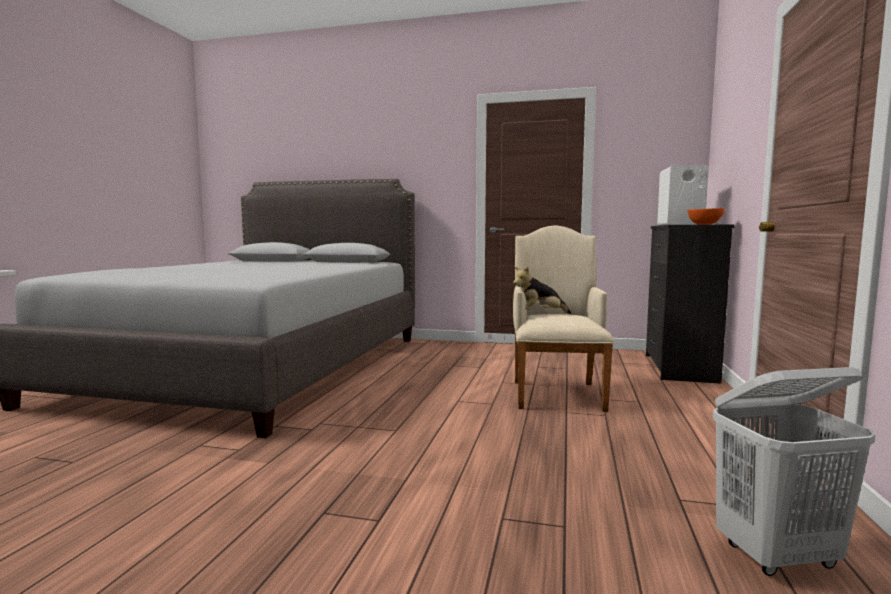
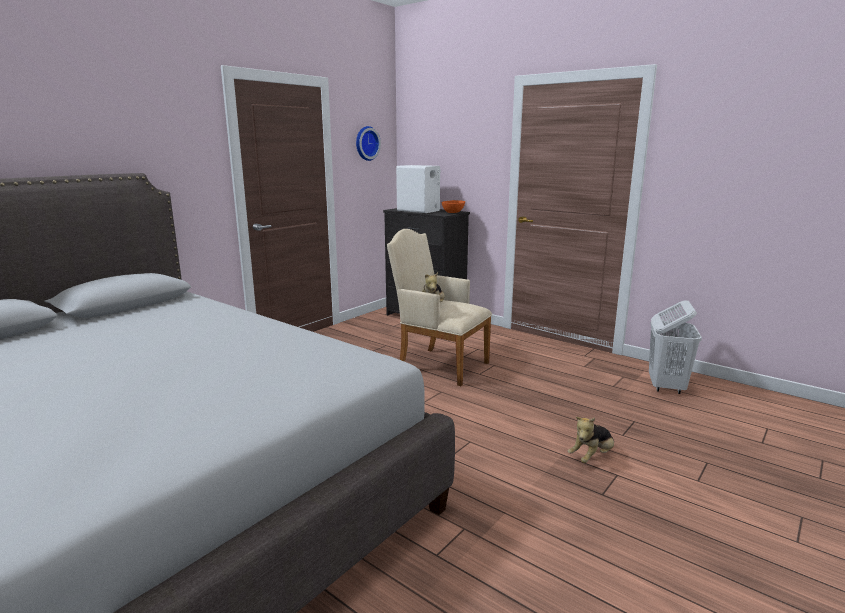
camera: 65 degrees left, 10 degrees up
none -> wall clock [356,126,381,161]
none -> plush toy [568,417,614,463]

